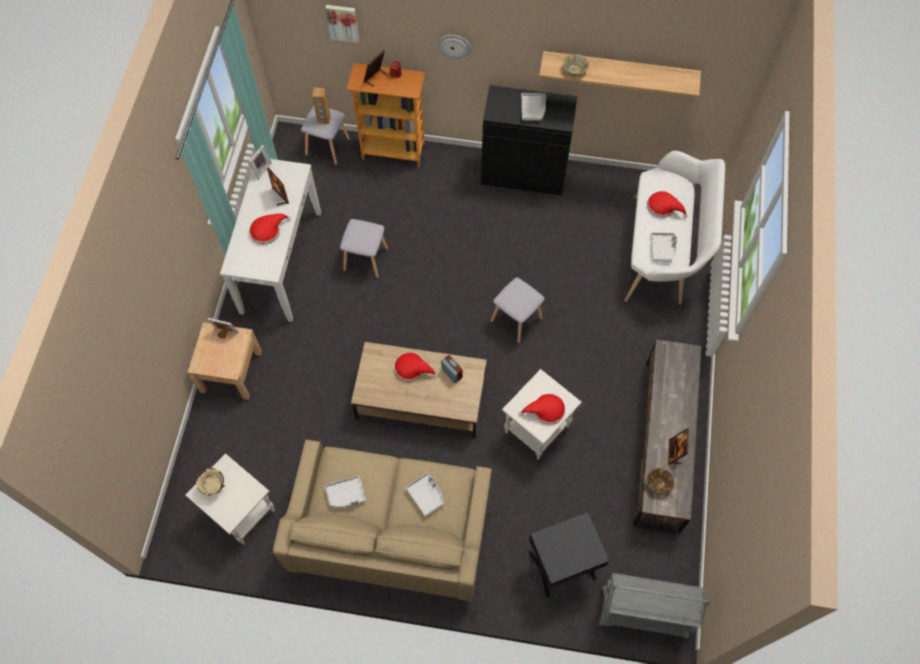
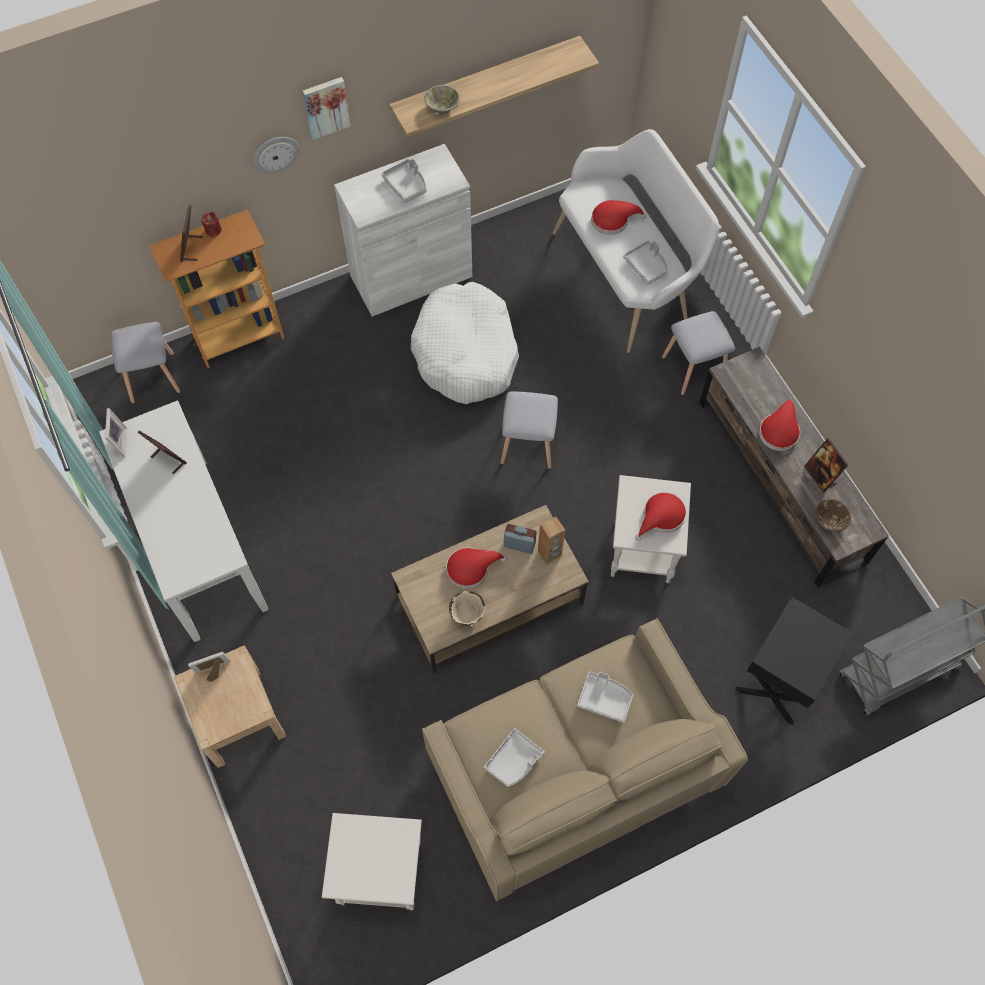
camera: 35 degrees left, 0 degrees up
beige bowl [196,468,225,496] -> beige bowl moved to [449,591,485,628]
red hat [249,213,291,245] -> red hat moved to [759,400,800,451]
brown speaker [312,87,331,124] -> brown speaker moved to [538,516,565,564]
picture [325,5,359,43] -> picture moved to [303,77,351,140]
grey stool [340,219,388,279] -> grey stool moved to [662,311,735,395]
black cabinet [481,85,577,195] -> white cabinet [334,144,472,317]
none -> white dog bed [411,282,519,404]

